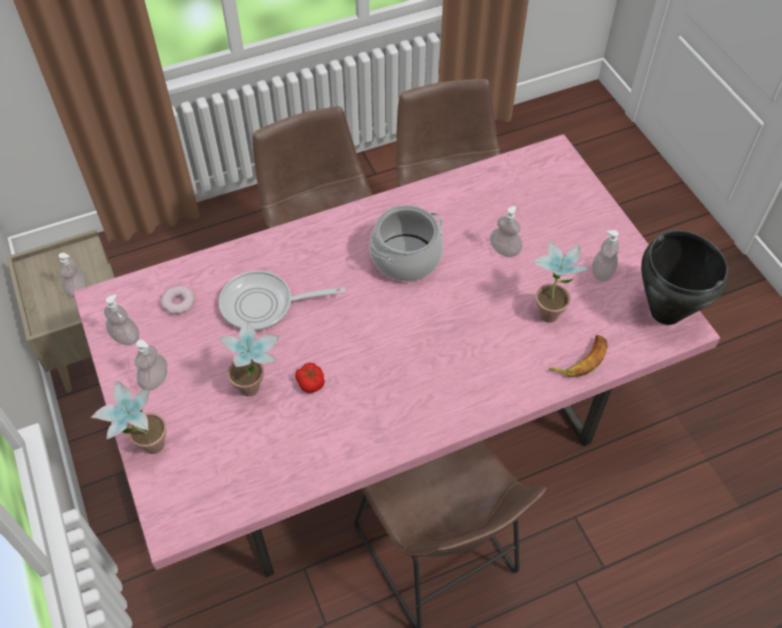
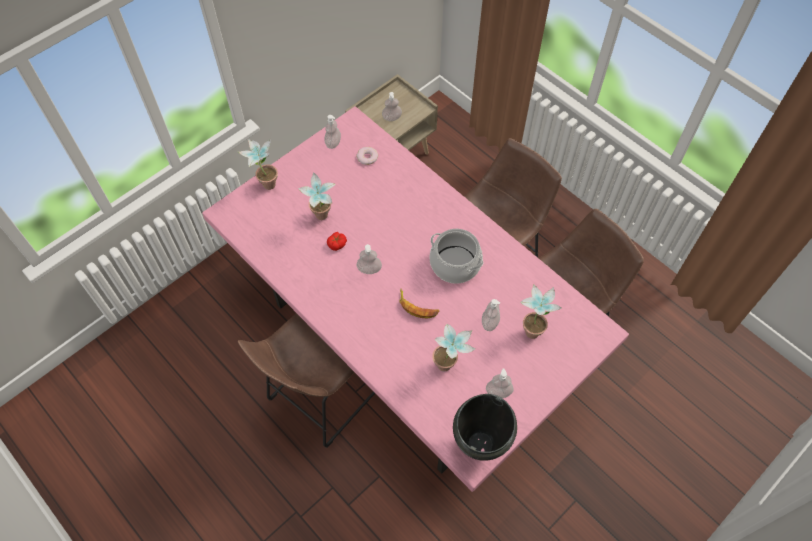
camera: 70 degrees right, 5 degrees up
soap dispenser [135,340,167,391] -> soap dispenser moved to [357,244,382,274]
frying pan [219,271,345,331] -> none
banana [549,335,608,377] -> banana moved to [400,289,439,319]
none -> potted plant [520,284,561,339]

